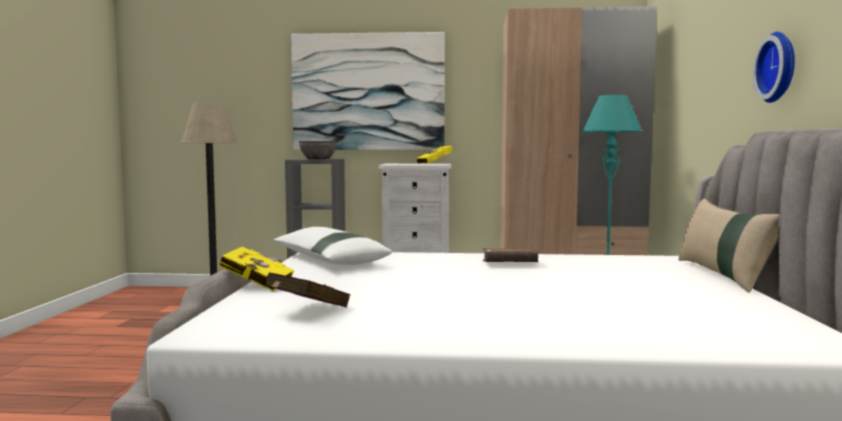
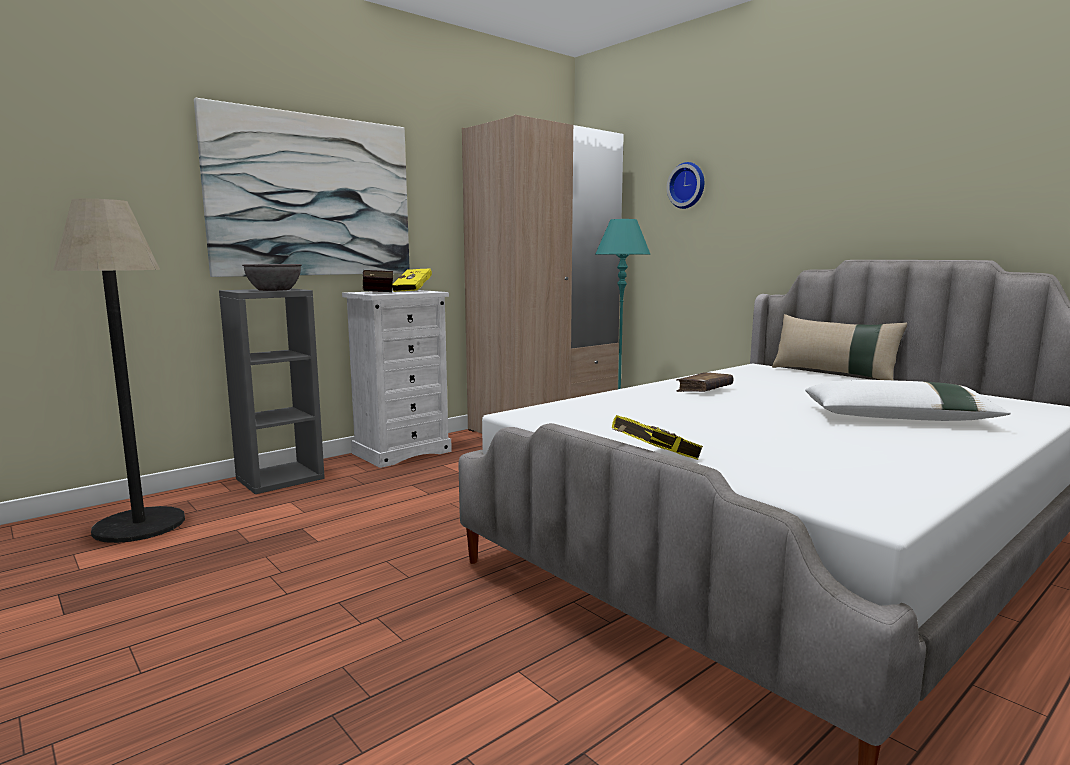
camera: 45 degrees left, 5 degrees up
red book [266,272,351,307] -> red book moved to [363,270,393,292]
white pillow [274,227,392,265] -> white pillow moved to [805,380,1011,421]
wall clock [753,32,795,103] -> wall clock moved to [667,162,704,209]

